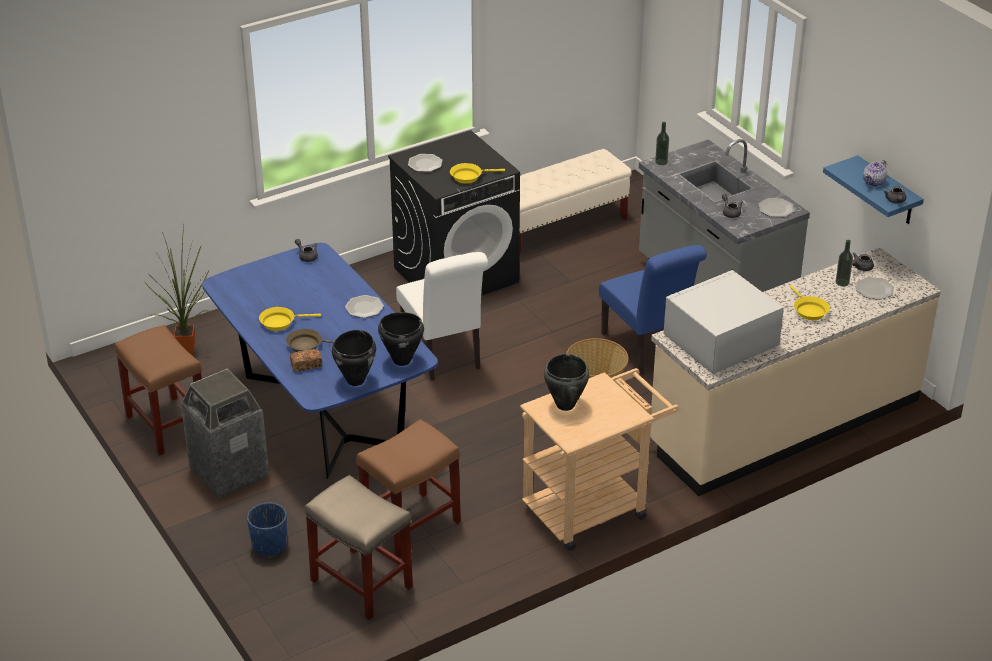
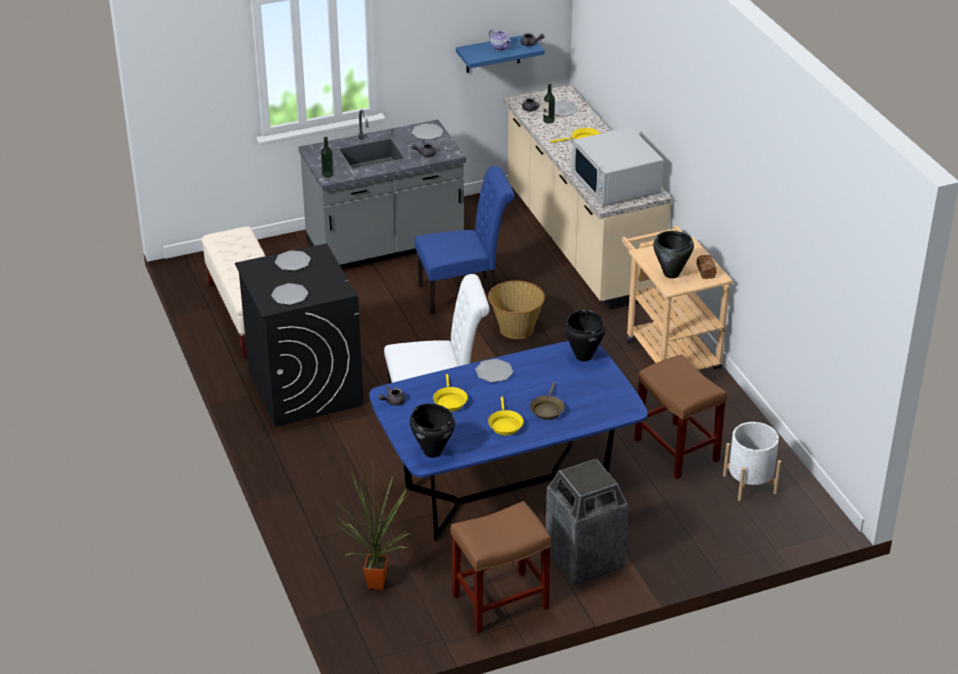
camera: 80 degrees left, 0 degrees up
blue planter [247,502,287,558] -> none
bread [290,349,322,372] -> bread moved to [696,255,717,279]
beige stool [305,475,413,620] -> white planter [723,422,781,501]
black cooking pot [332,330,376,386] -> black cooking pot moved to [410,403,455,458]
yellow frying pan [450,163,505,184] -> yellow frying pan moved to [433,374,468,412]
none -> plate [275,250,311,271]

